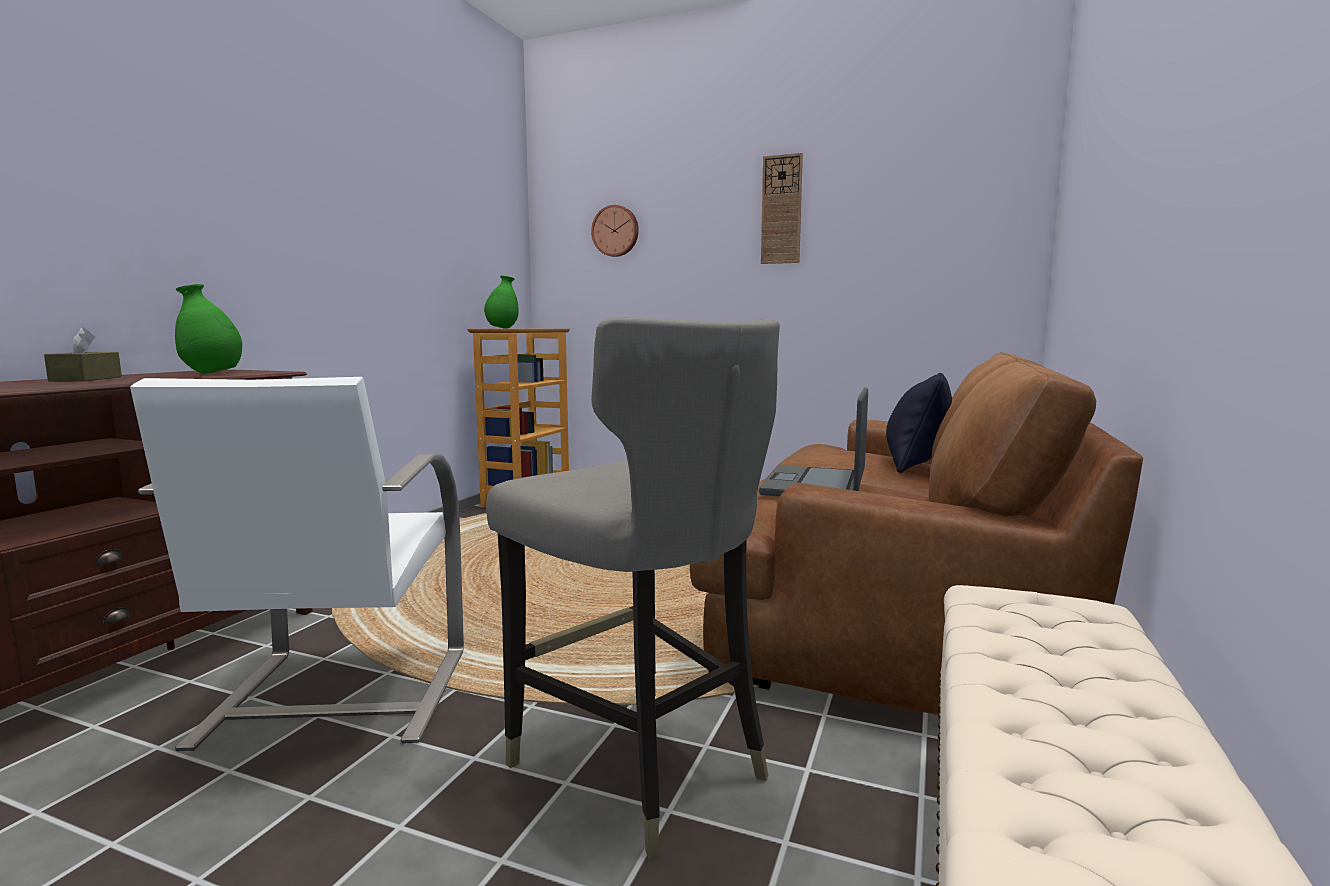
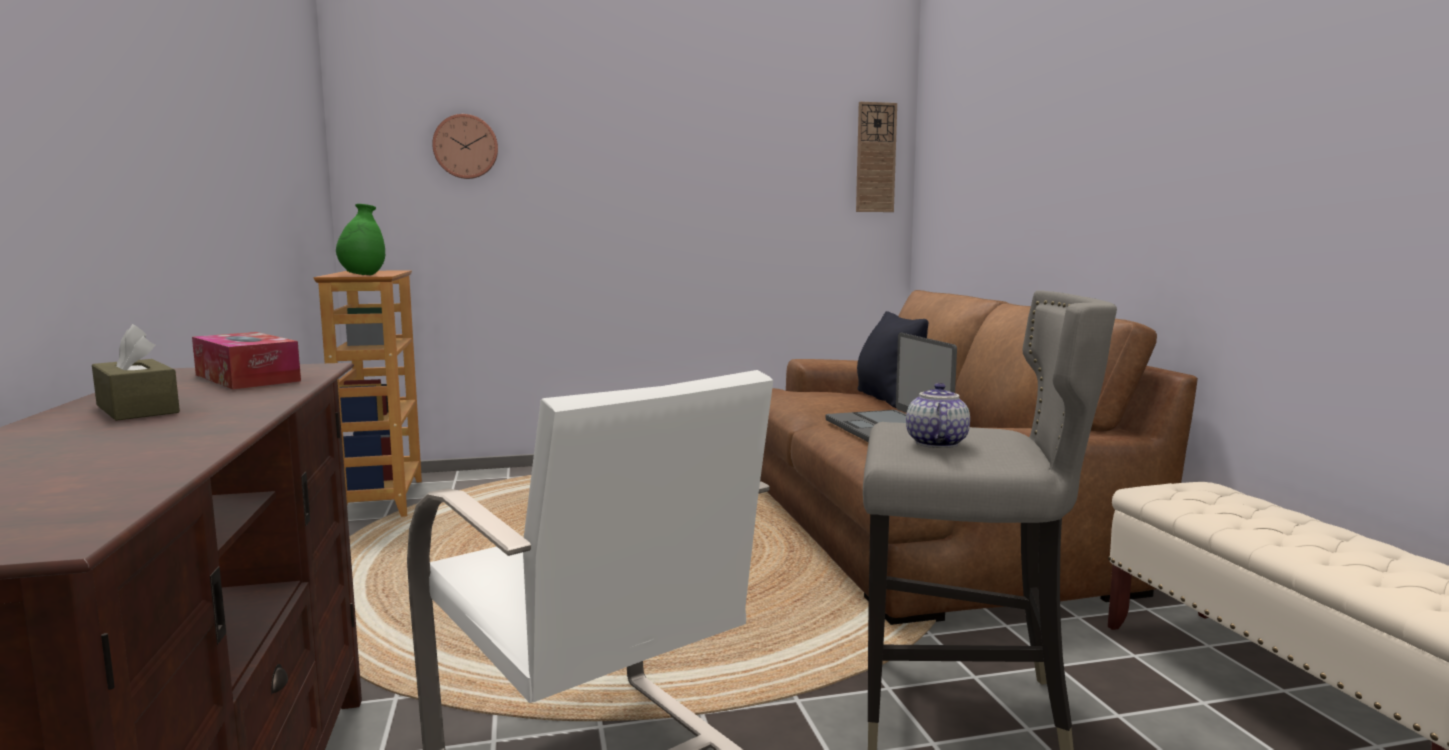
camera: 35 degrees left, 0 degrees up
green vase [175,284,242,374] -> tissue box [192,332,301,389]
wall clock [761,153,803,264] -> wall clock moved to [856,102,897,212]
none -> teapot [906,383,970,448]

